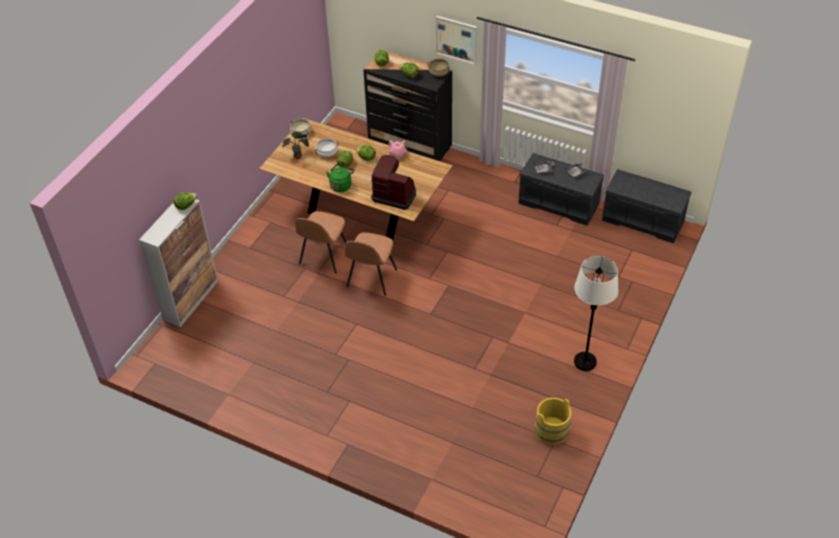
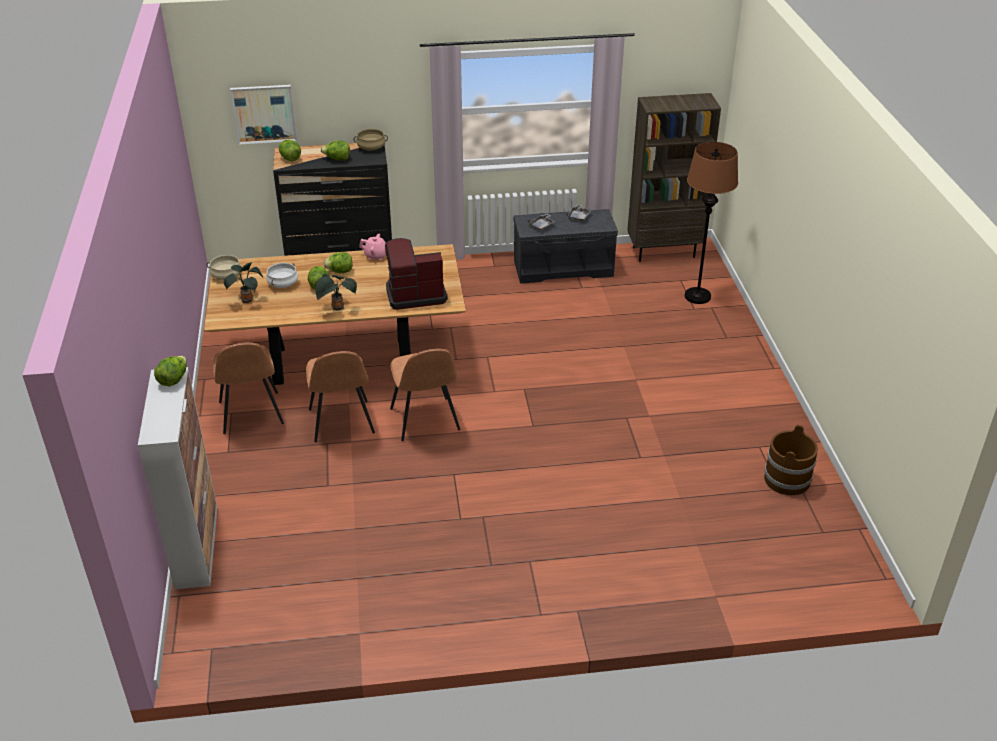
camera: 35 degrees left, 10 degrees down
green kettle [326,164,354,192] -> potted plant [316,273,357,311]
picture [436,16,477,64] -> picture moved to [230,85,297,145]
yellow bucket [535,398,571,445] -> brown bucket [764,425,818,495]
white floor lamp [574,256,619,371] -> none
grey bench [602,169,691,244] -> brown bookcase [627,93,721,262]
none -> brown chair [213,343,284,434]
none -> brown floor lamp [685,142,738,304]

